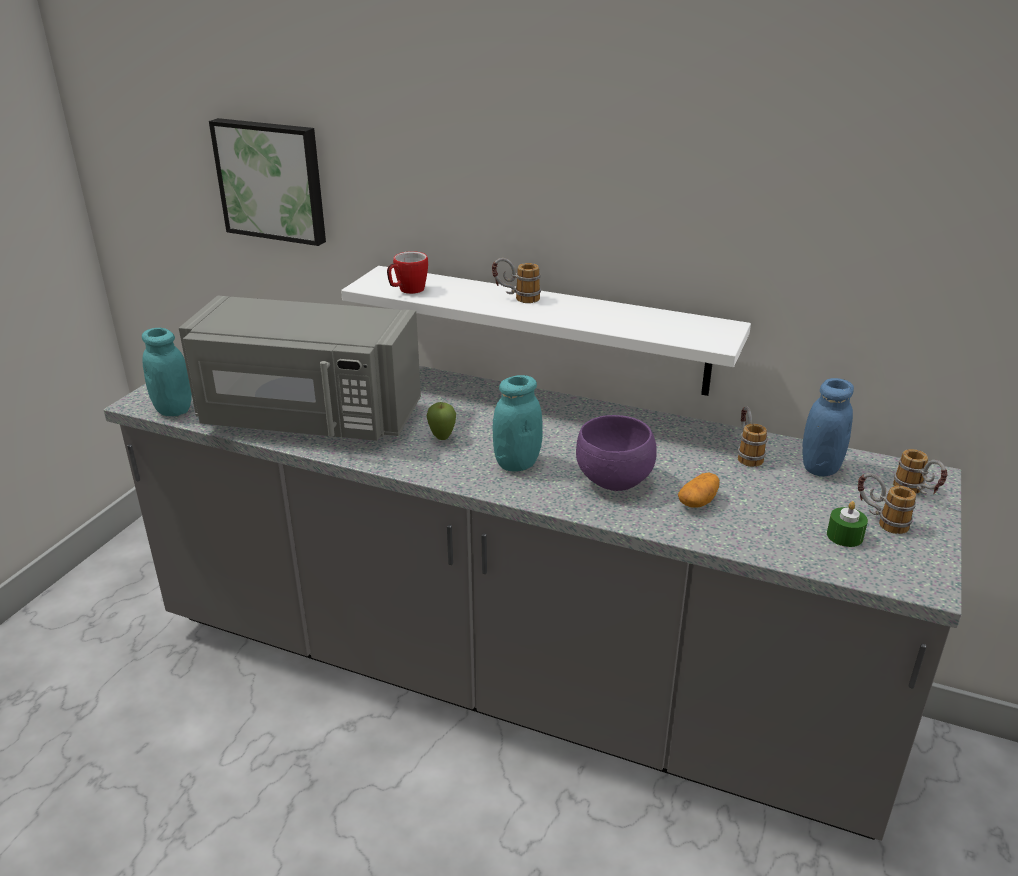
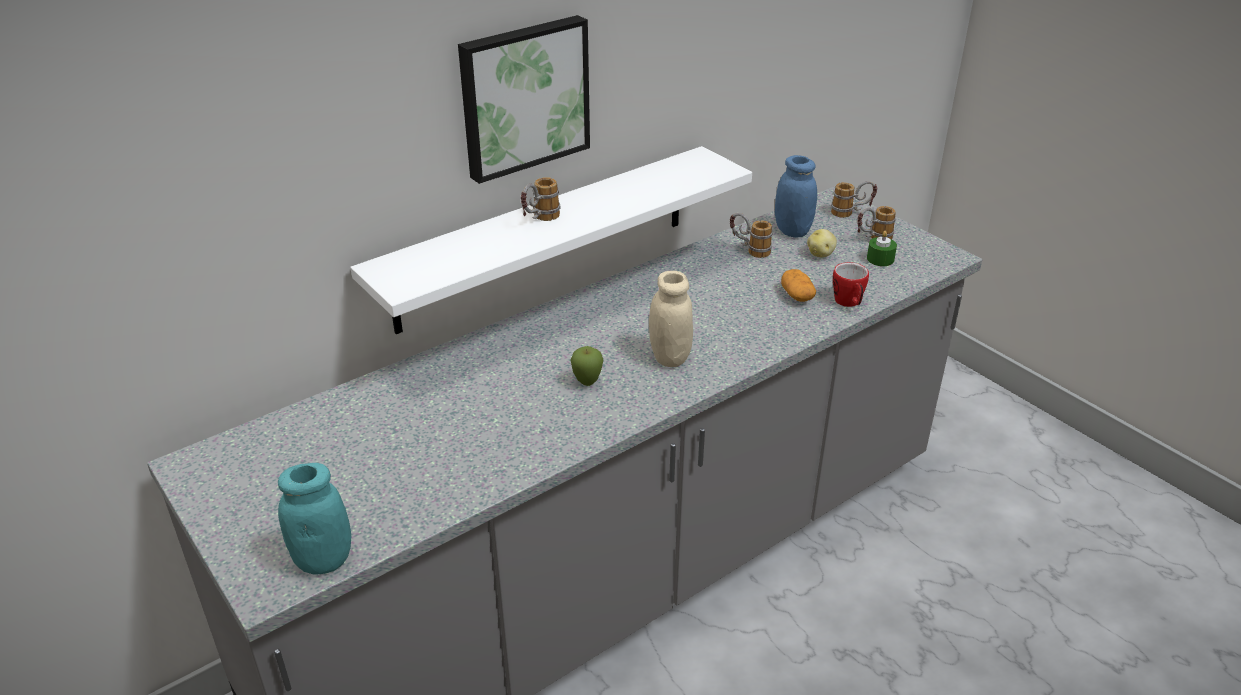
camera: 60 degrees left, 5 degrees up
grey microwave [179,296,421,441] -> none
picture [209,118,326,246] -> picture moved to [458,15,590,184]
mug [387,251,428,294] -> mug moved to [833,262,869,307]
turquoise jar [492,375,543,472] -> beige jar [649,271,693,367]
purple bowl [576,415,657,491] -> none
none -> potato [807,229,837,257]

